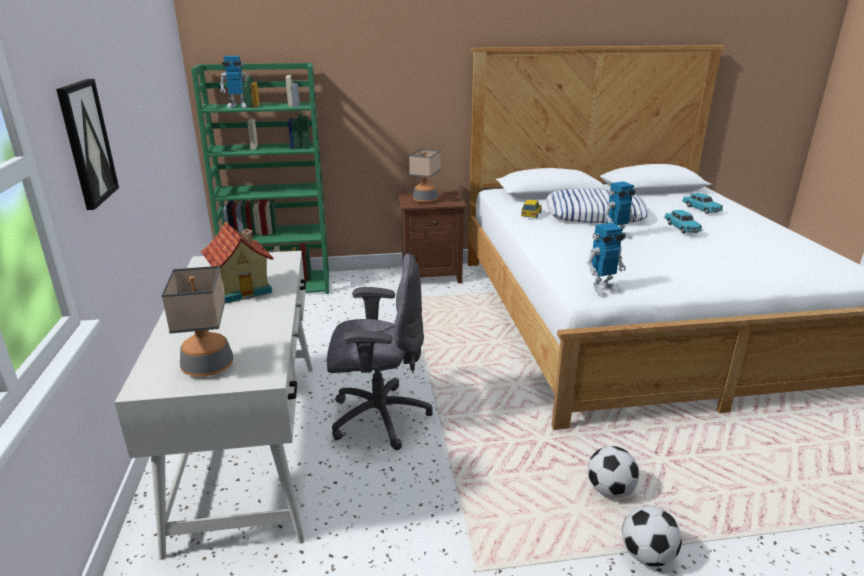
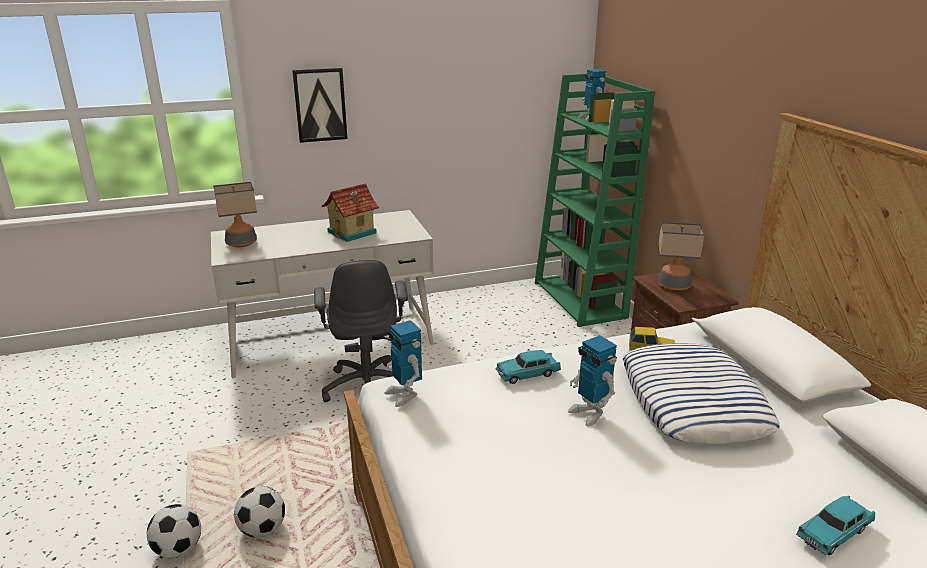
camera: 80 degrees right, 0 degrees up
turquoise toy car [664,210,702,234] -> turquoise toy car moved to [496,350,561,384]

